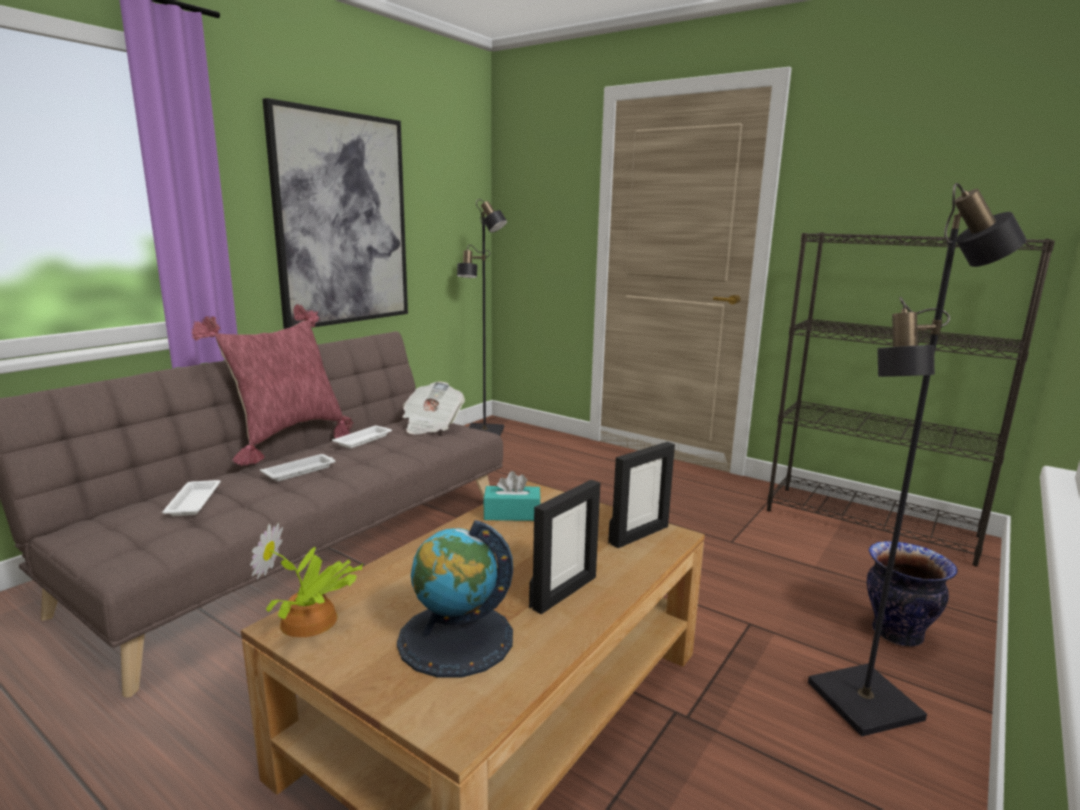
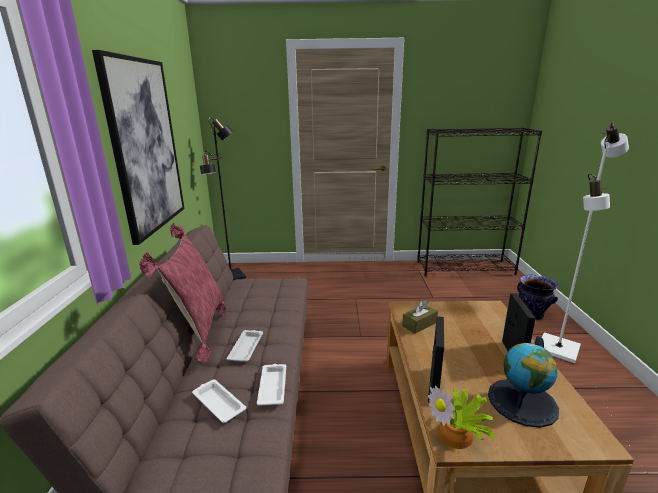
camera: 35 degrees left, 5 degrees up
white tray [332,426,392,448] -> white tray moved to [257,364,286,406]
newspaper [403,382,465,435] -> none
turquoise tissue box [483,471,541,521] -> brown tissue box [402,300,438,334]
picture frame [608,442,675,548] -> picture frame moved to [428,316,444,402]
black floor lamp [808,183,1027,736] -> white floor lamp [542,123,629,363]

